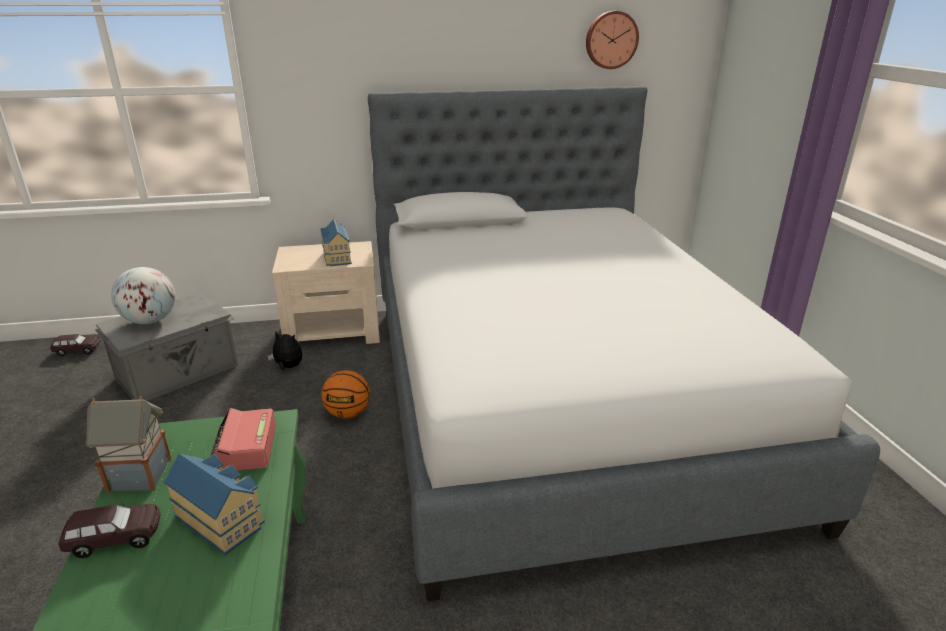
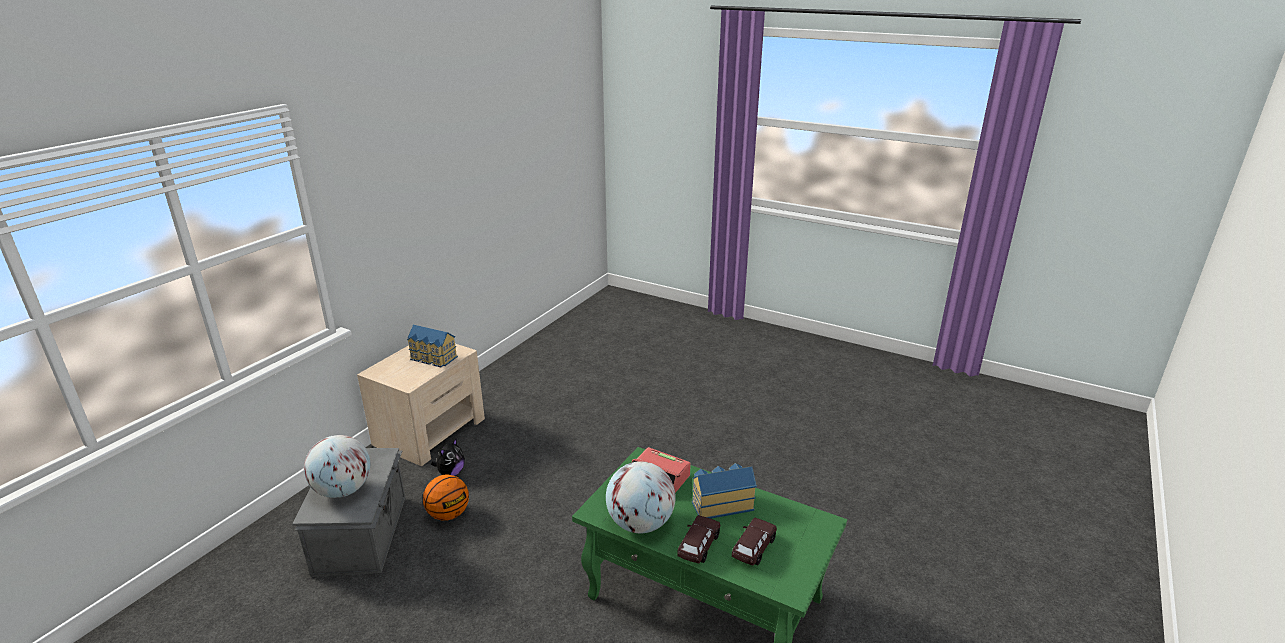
camera: 50 degrees left, 0 degrees up
brown toy car [50,334,100,356] -> brown toy car moved to [732,518,777,566]
toy house [86,396,171,493] -> globe [606,461,676,533]
plush toy [268,331,302,370] -> plush toy turned 150 degrees clockwise [431,438,465,476]
basketball [321,370,370,418] -> basketball moved to [423,475,469,521]
bed [368,86,880,601] -> none
wall clock [586,11,639,69] -> none

